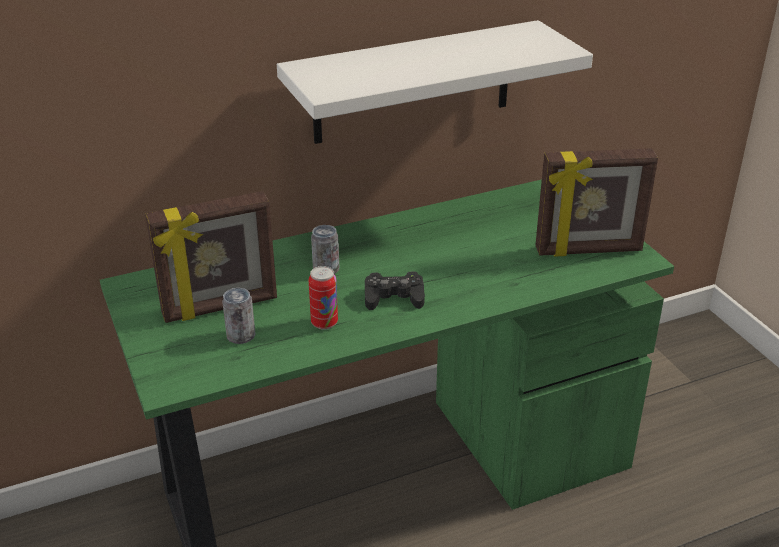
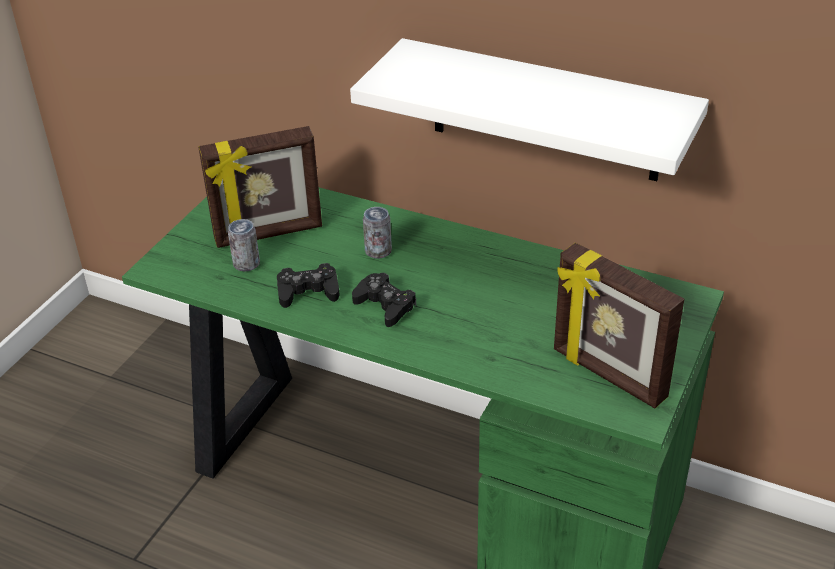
camera: 50 degrees right, 5 degrees up
picture frame [145,191,277,323] -> picture frame turned 45 degrees counterclockwise [198,126,322,248]
can [309,266,338,330] -> black game controller [277,263,339,308]

